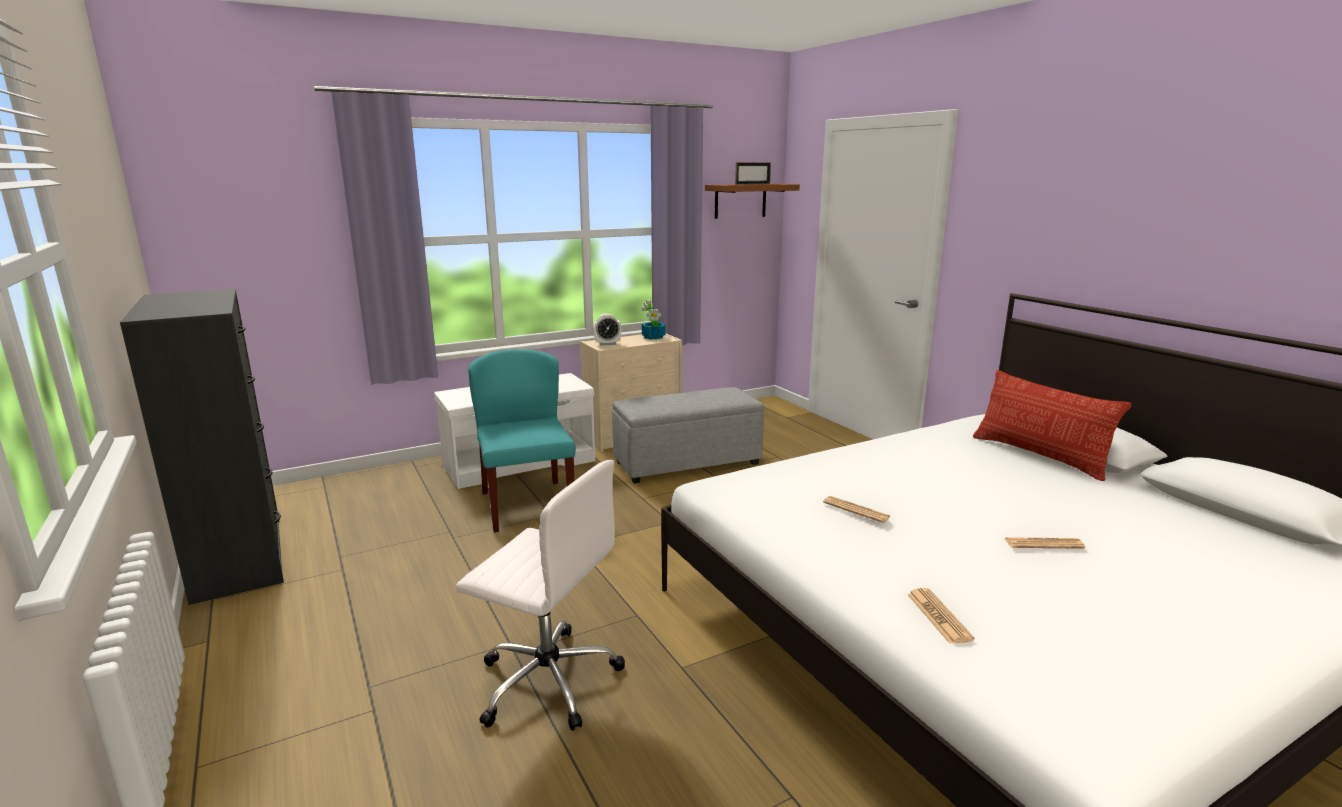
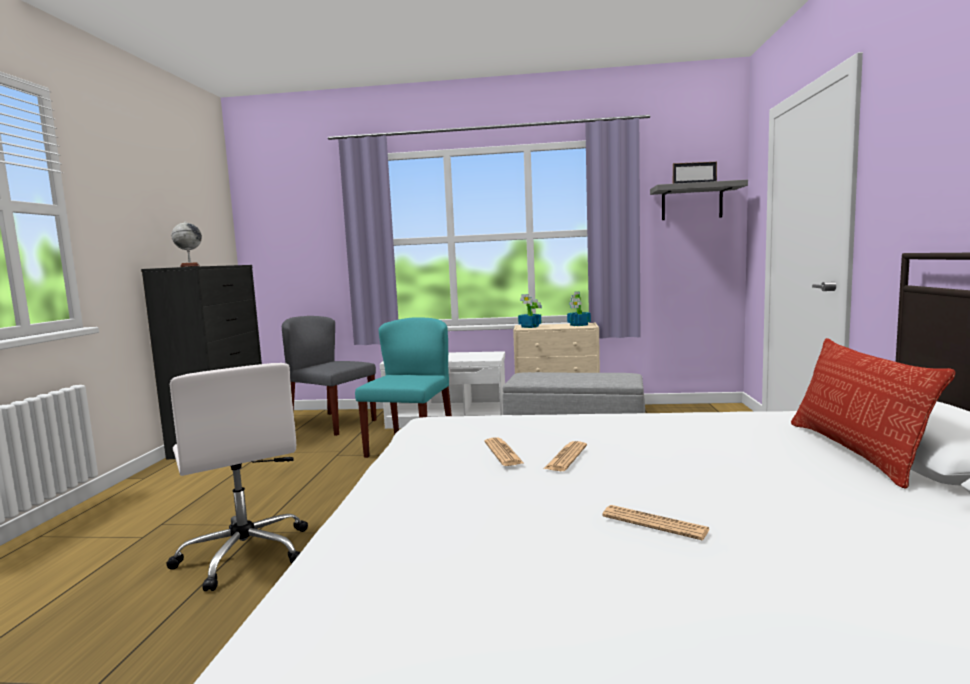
camera: 35 degrees right, 10 degrees down
alarm clock [593,314,621,346] -> potted plant [518,294,542,328]
brown shelf [705,184,800,219] -> grey shelf [650,179,748,220]
newspaper [907,588,974,644] -> newspaper moved to [544,441,587,471]
none -> globe [171,221,202,267]
none -> grey chair [282,316,377,436]

